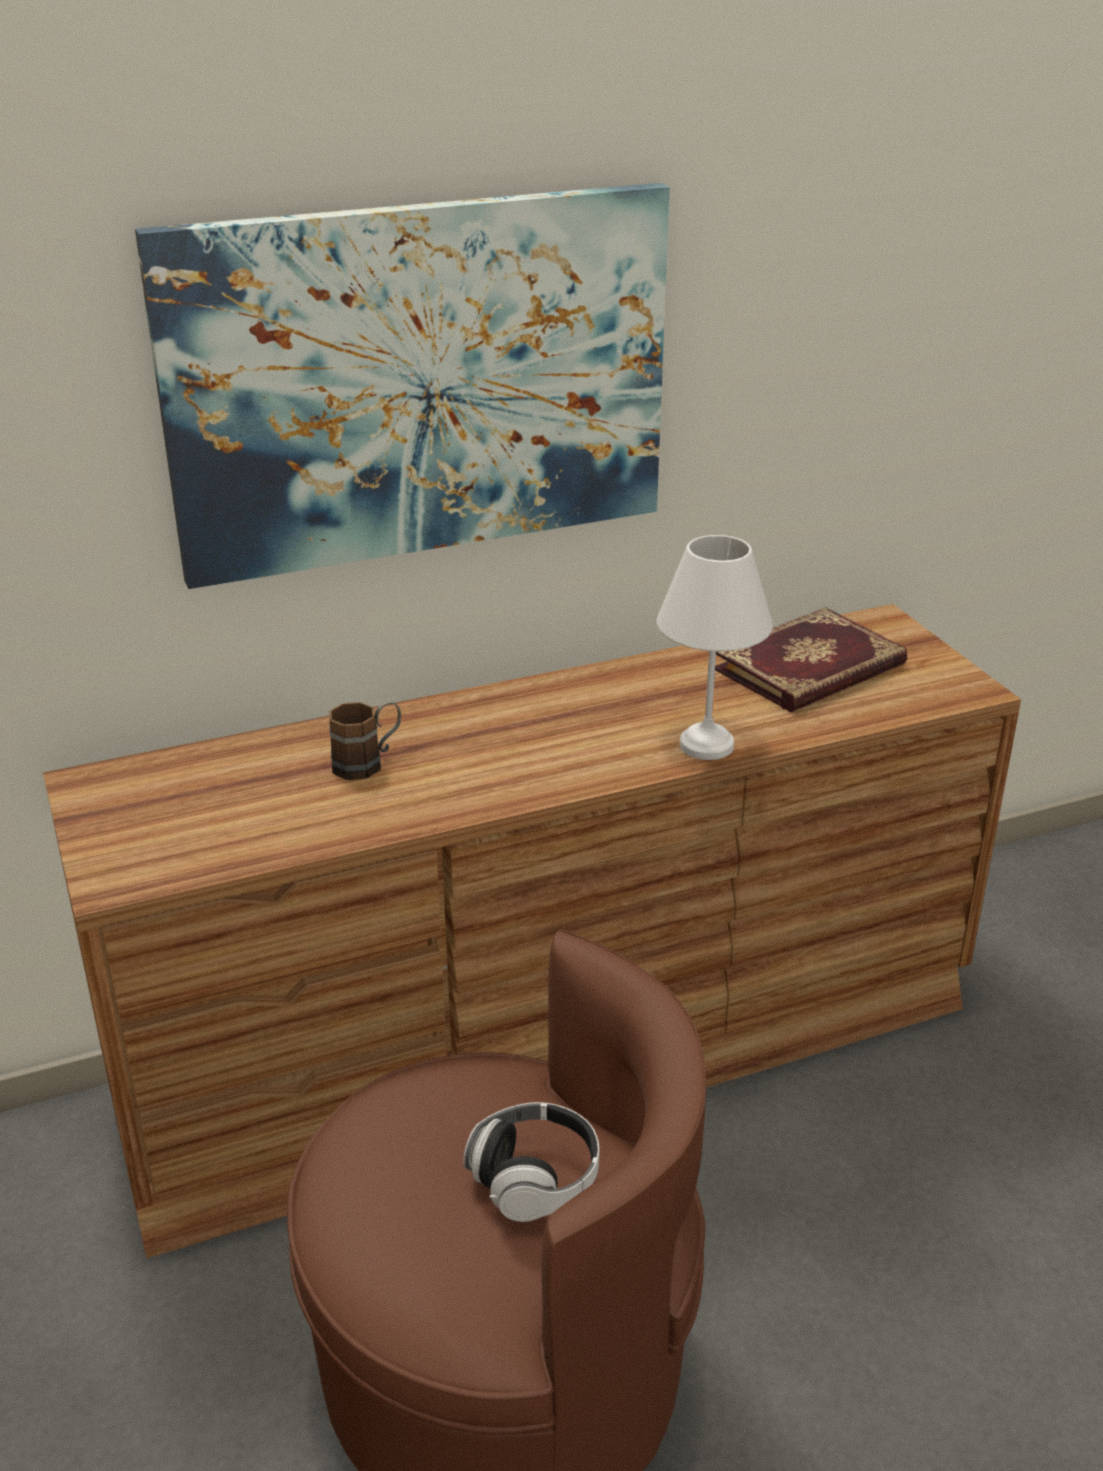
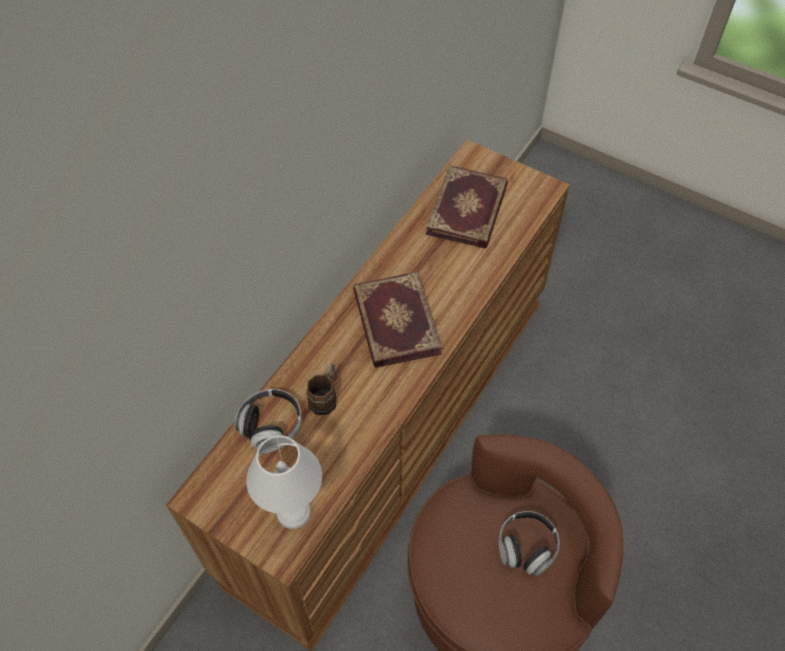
camera: 35 degrees left, 25 degrees up
picture [135,183,670,589] -> none
white table lamp [656,535,773,760] -> white table lamp moved to [246,436,322,529]
none -> headphones [234,389,302,453]
none -> book [353,272,442,368]

